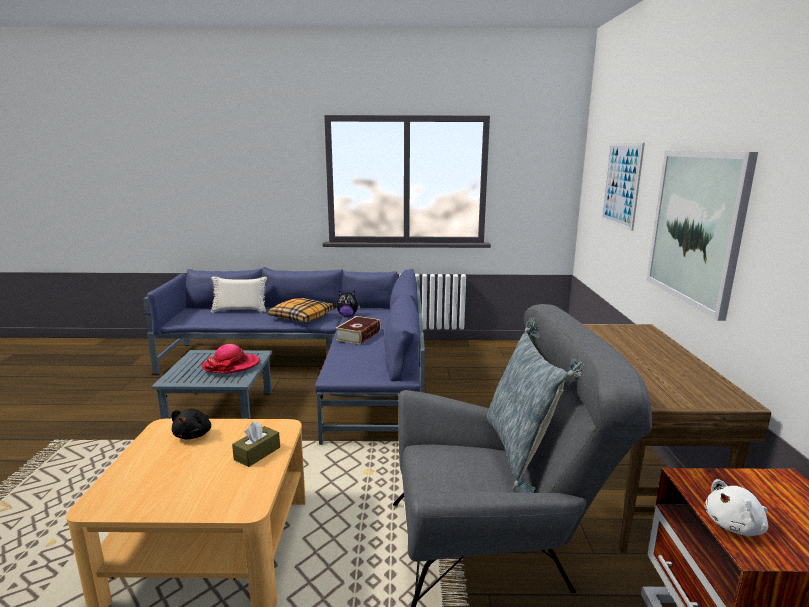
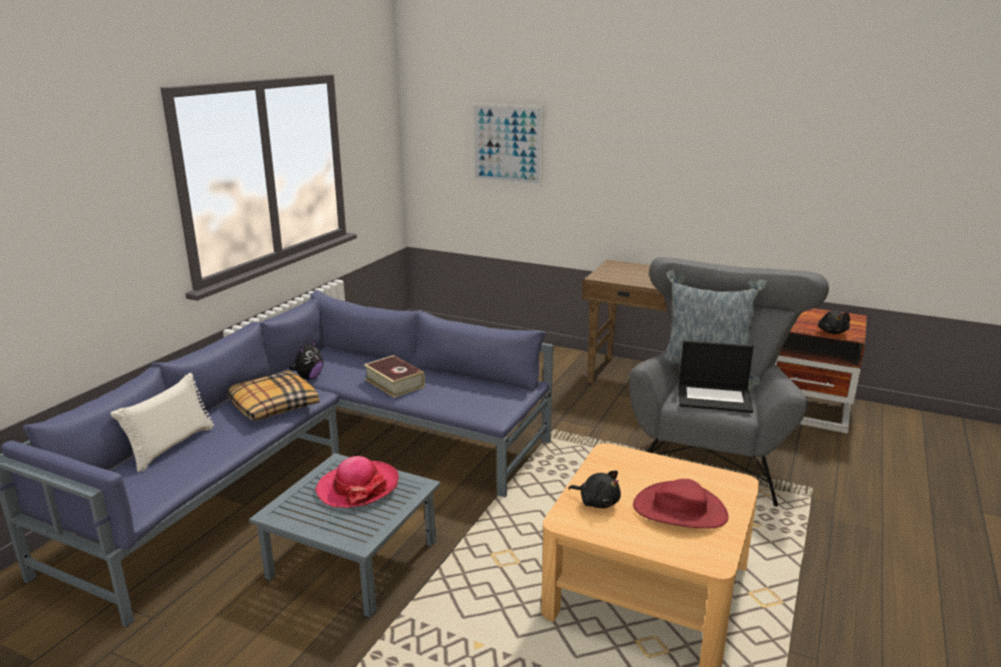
camera: 65 degrees left, 5 degrees up
brown tissue box [232,421,280,467] -> none
picture [647,150,758,321] -> none
white plush toy [705,479,768,536] -> black plush toy [818,311,850,334]
none -> red hat [633,479,729,529]
none -> laptop [678,341,753,413]

